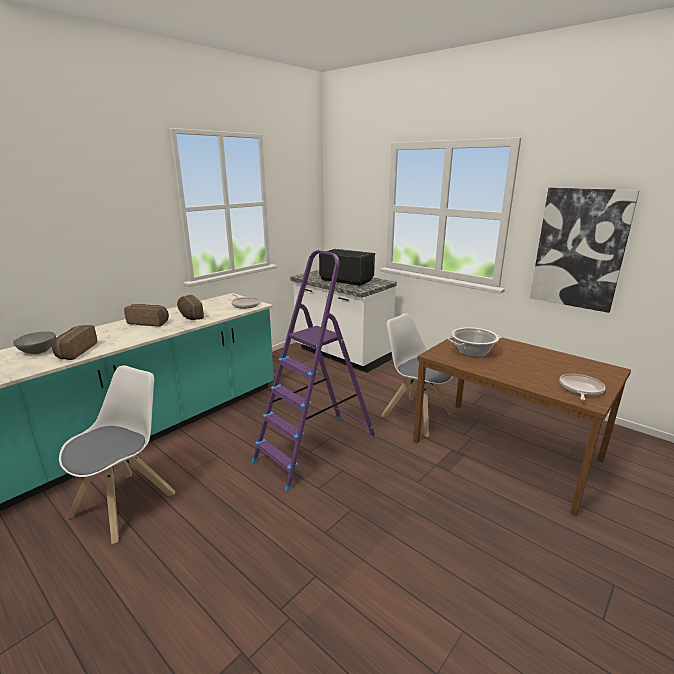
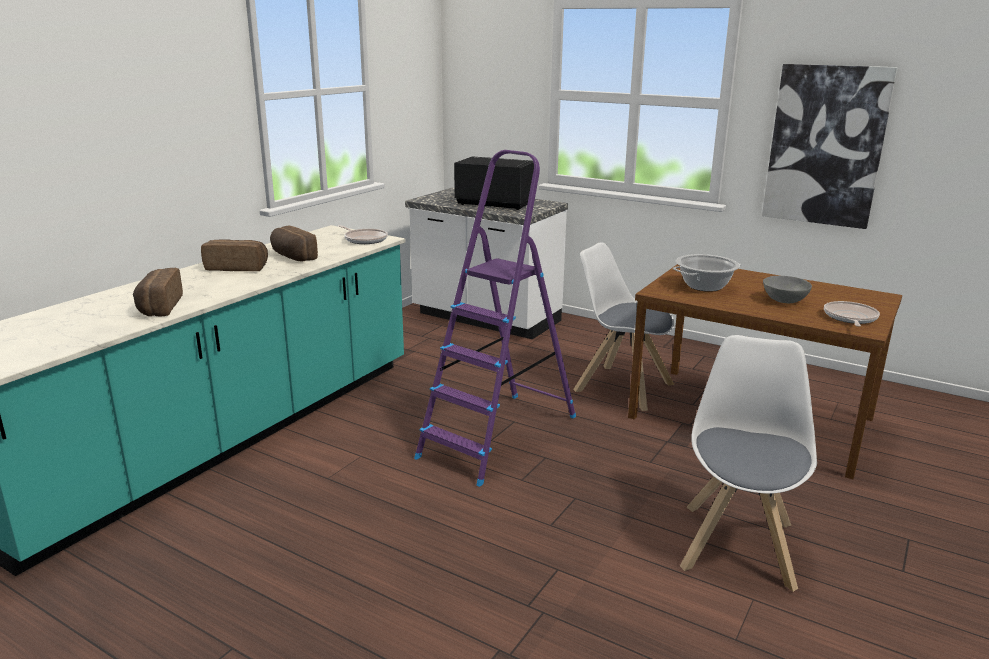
camera: 10 degrees left, 0 degrees up
grey bowl [13,331,56,354] -> grey bowl moved to [763,276,812,303]
chair [59,365,175,544] -> chair moved to [680,335,817,592]

